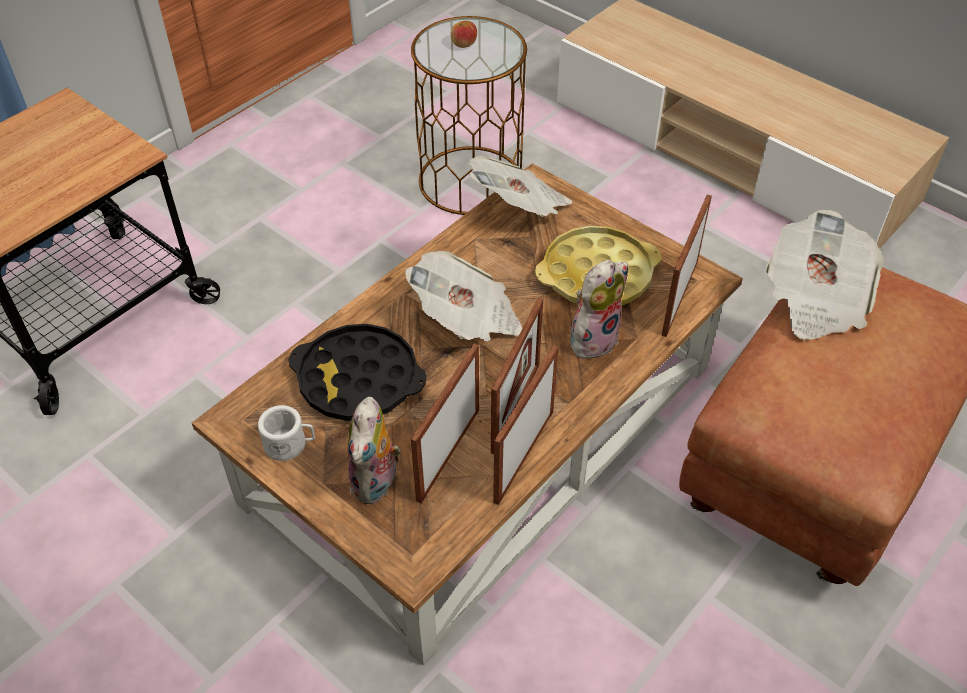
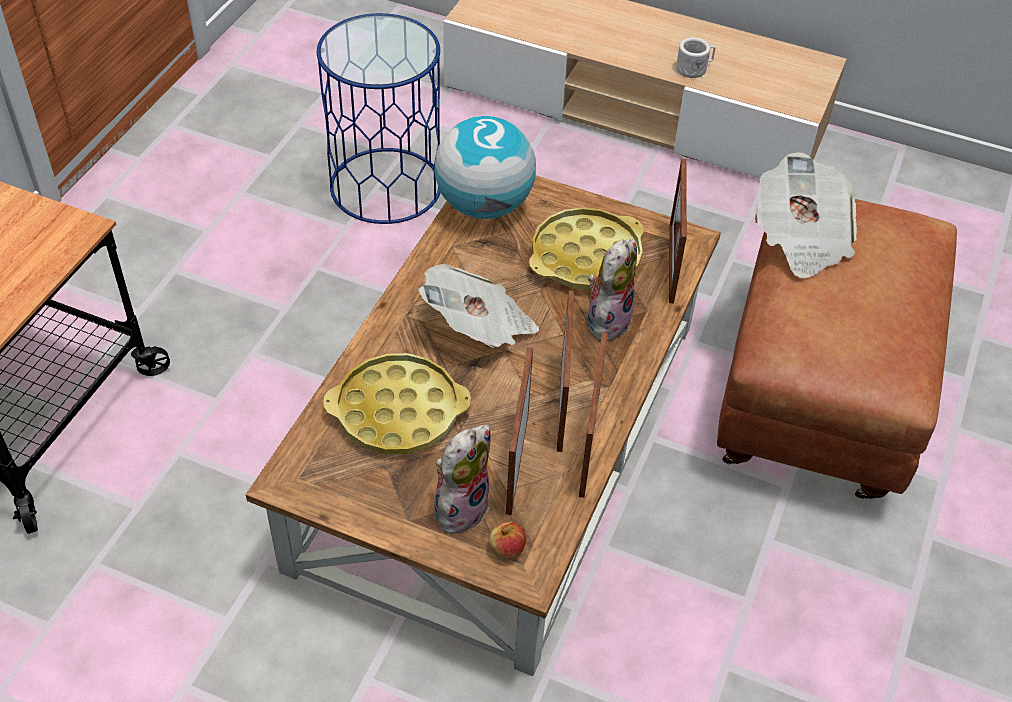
camera: 20 degrees left, 0 degrees up
white mug [258,405,315,461] -> white mug moved to [676,37,715,78]
black tray [288,324,427,421] -> yellow tray [324,353,471,454]
plush toy [348,397,401,504] -> plush toy turned 135 degrees counterclockwise [434,425,491,535]
brown side table [411,16,527,215] -> blue side table [317,13,441,224]
apple [451,21,477,48] -> apple moved to [489,522,526,561]
newspaper [469,156,572,217] -> globe [434,116,536,219]

